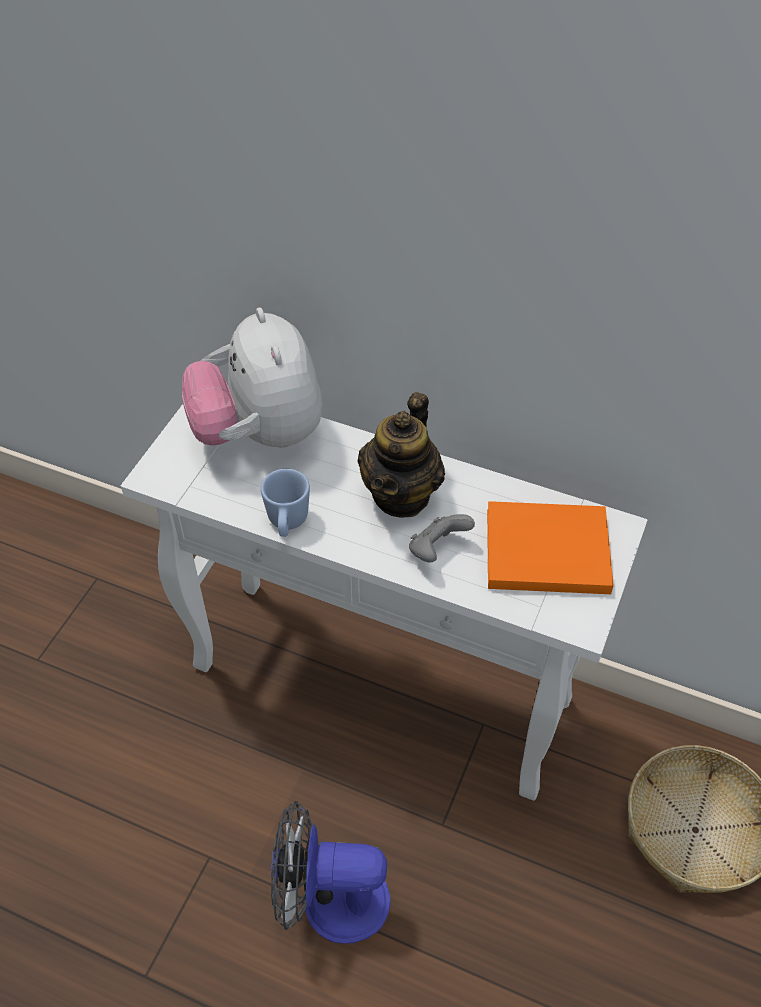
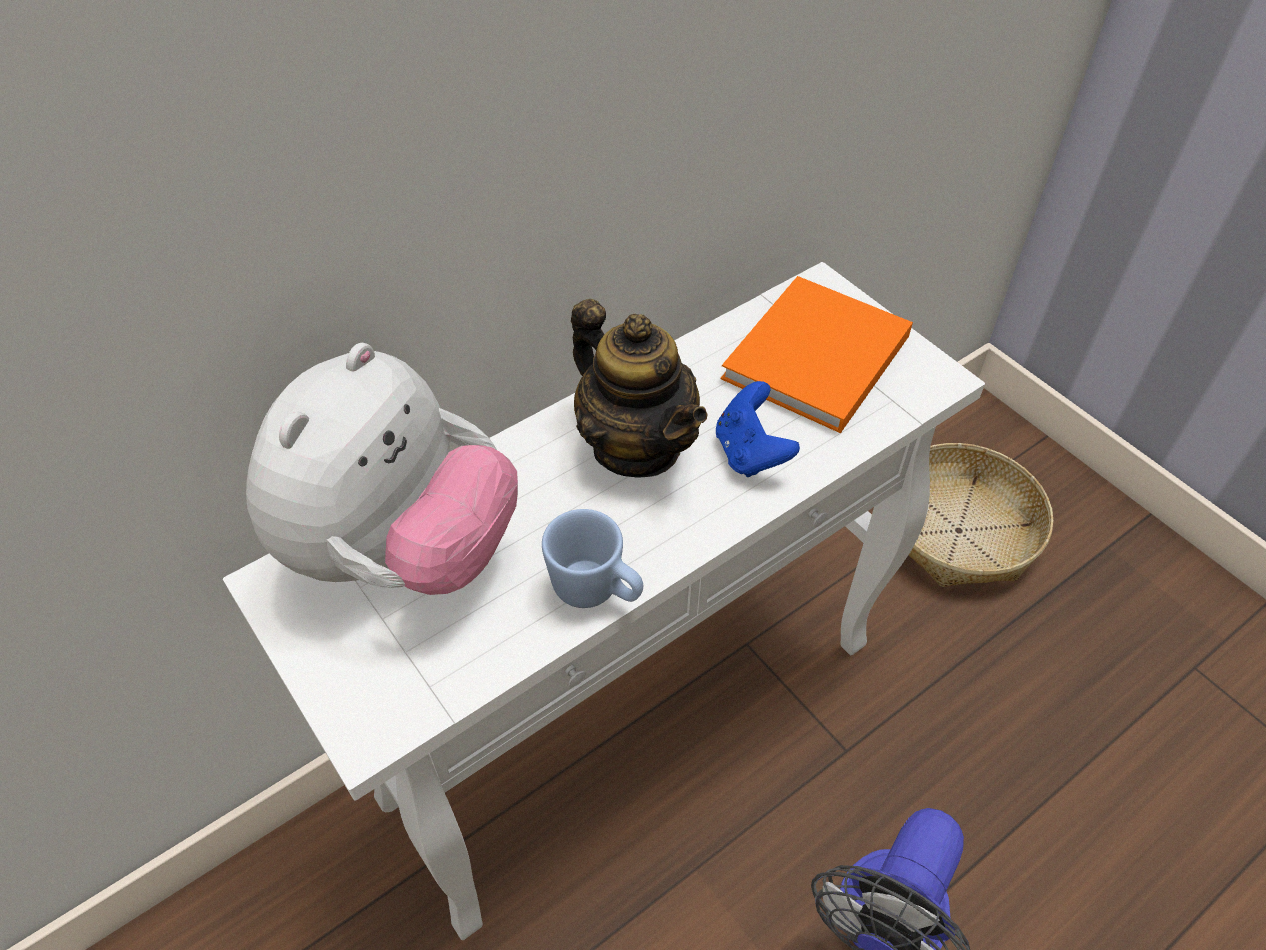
camera: 60 degrees left, 0 degrees up
plush toy [182,307,322,448] -> plush toy turned 75 degrees counterclockwise [246,343,518,595]
grey game controller [409,514,475,562] -> blue game controller [716,381,800,477]

